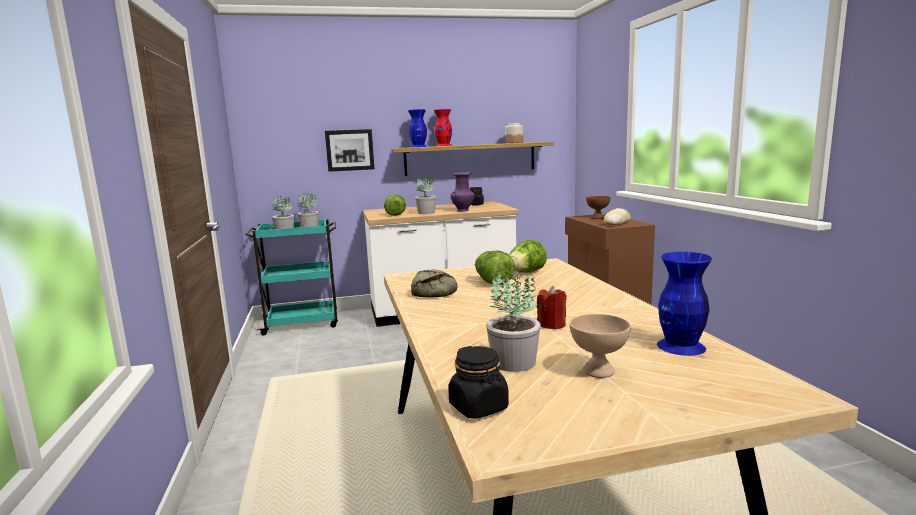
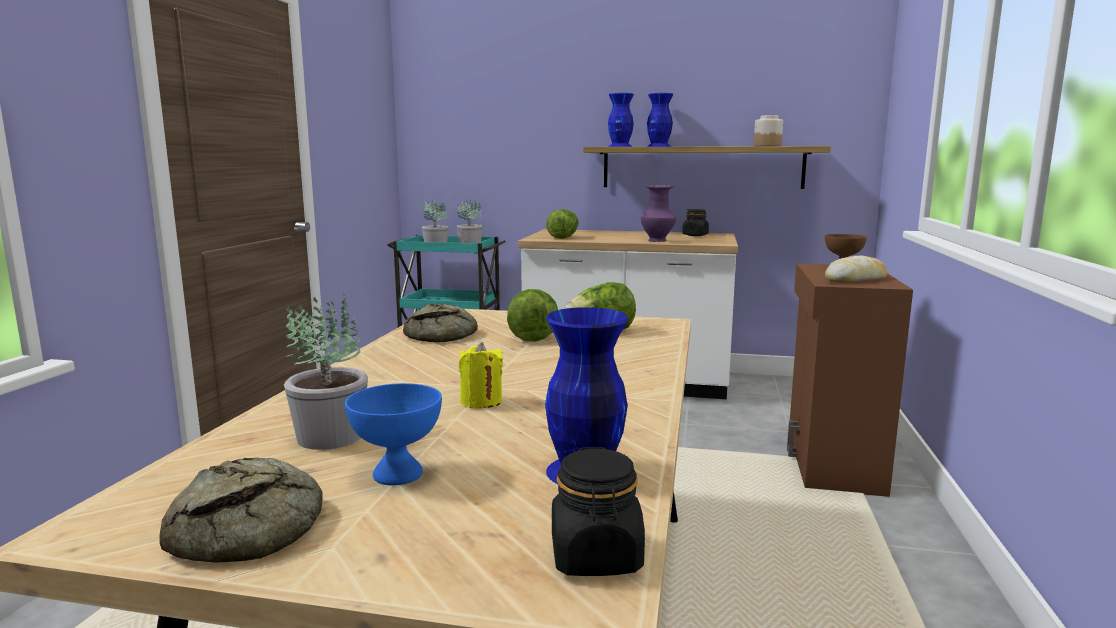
camera: 25 degrees right, 0 degrees up
picture [325,129,374,172] -> none
potted plant [415,175,436,214] -> none
red vase [434,109,453,146] -> blue vase [647,93,673,147]
black jar [448,346,509,419] -> black jar moved to [552,447,645,576]
red candle [537,286,567,329] -> yellow candle [459,342,503,408]
beige bowl [570,314,631,378] -> blue bowl [345,383,442,485]
none -> bread [160,458,323,563]

